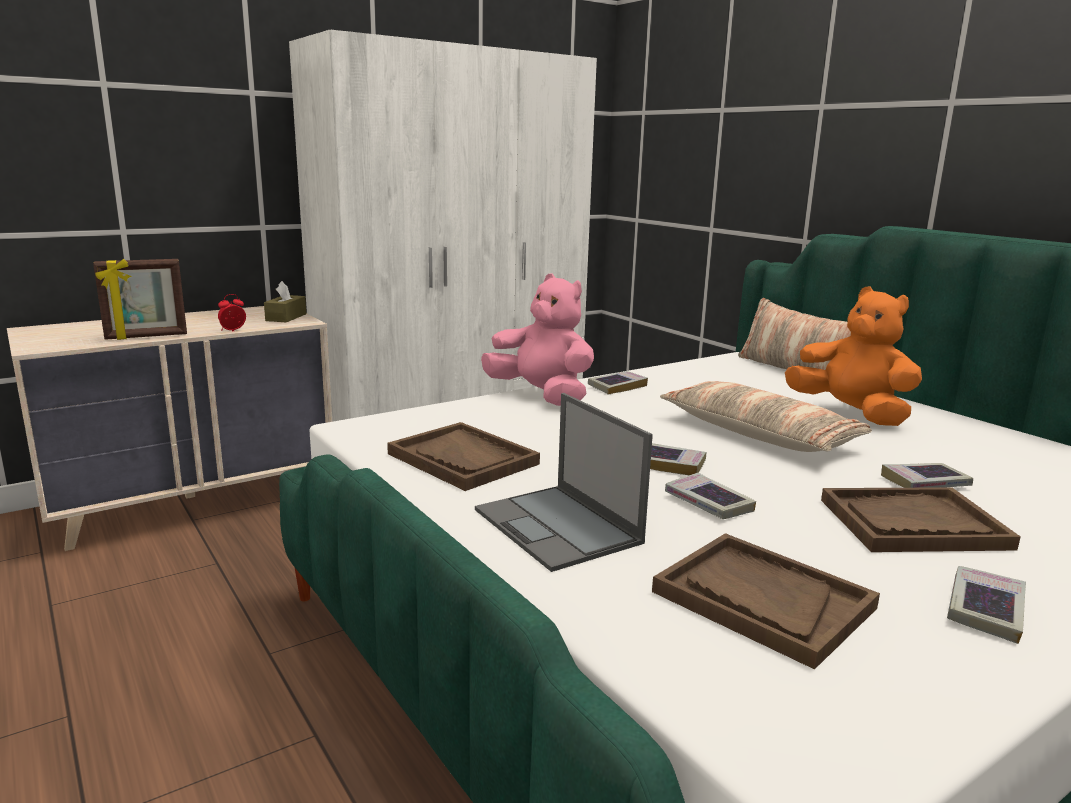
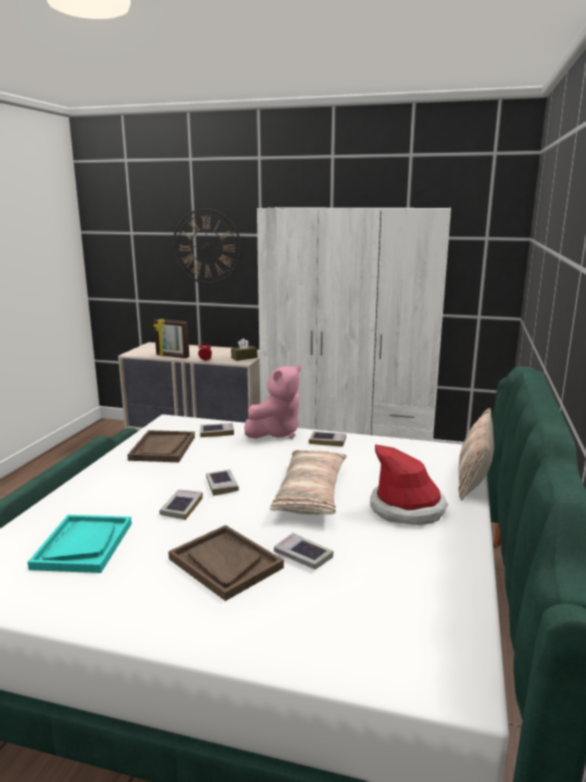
camera: 50 degrees right, 0 degrees up
laptop [475,393,653,572] -> none
pink plush toy [481,273,594,406] -> pink plush toy turned 45 degrees clockwise [244,365,301,439]
brown tray [652,533,880,669] -> turquoise tray [27,515,132,573]
orange plush toy [785,287,922,426] -> hat [370,444,448,525]
book [947,566,1026,644] -> book moved to [200,423,234,437]
none -> wall clock [173,208,242,284]

